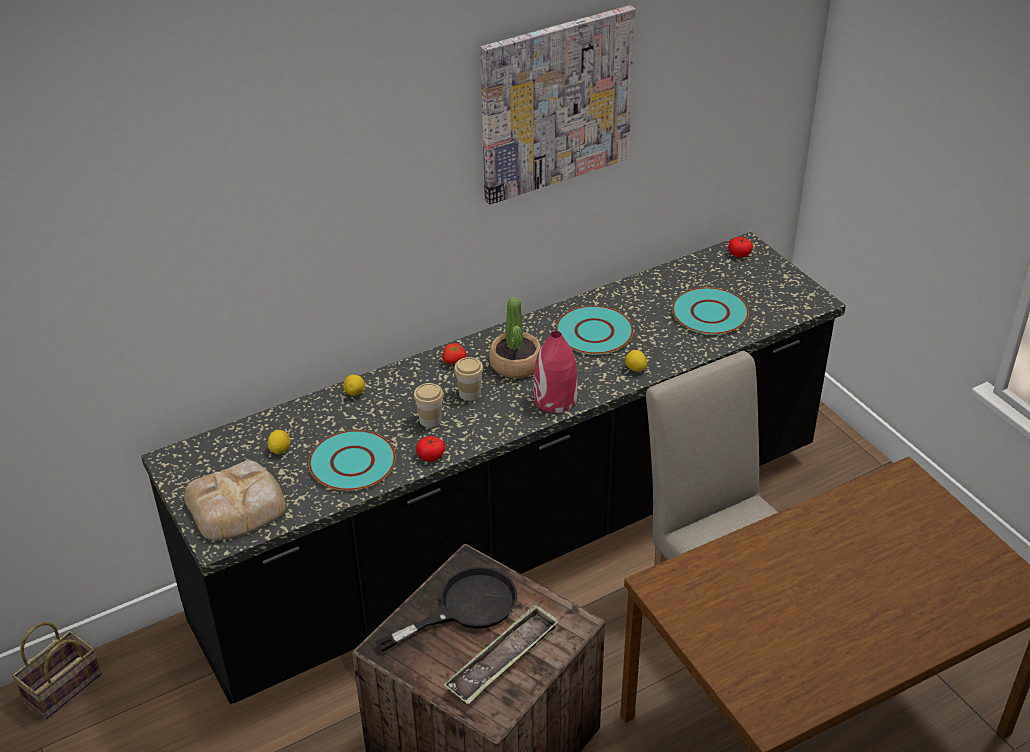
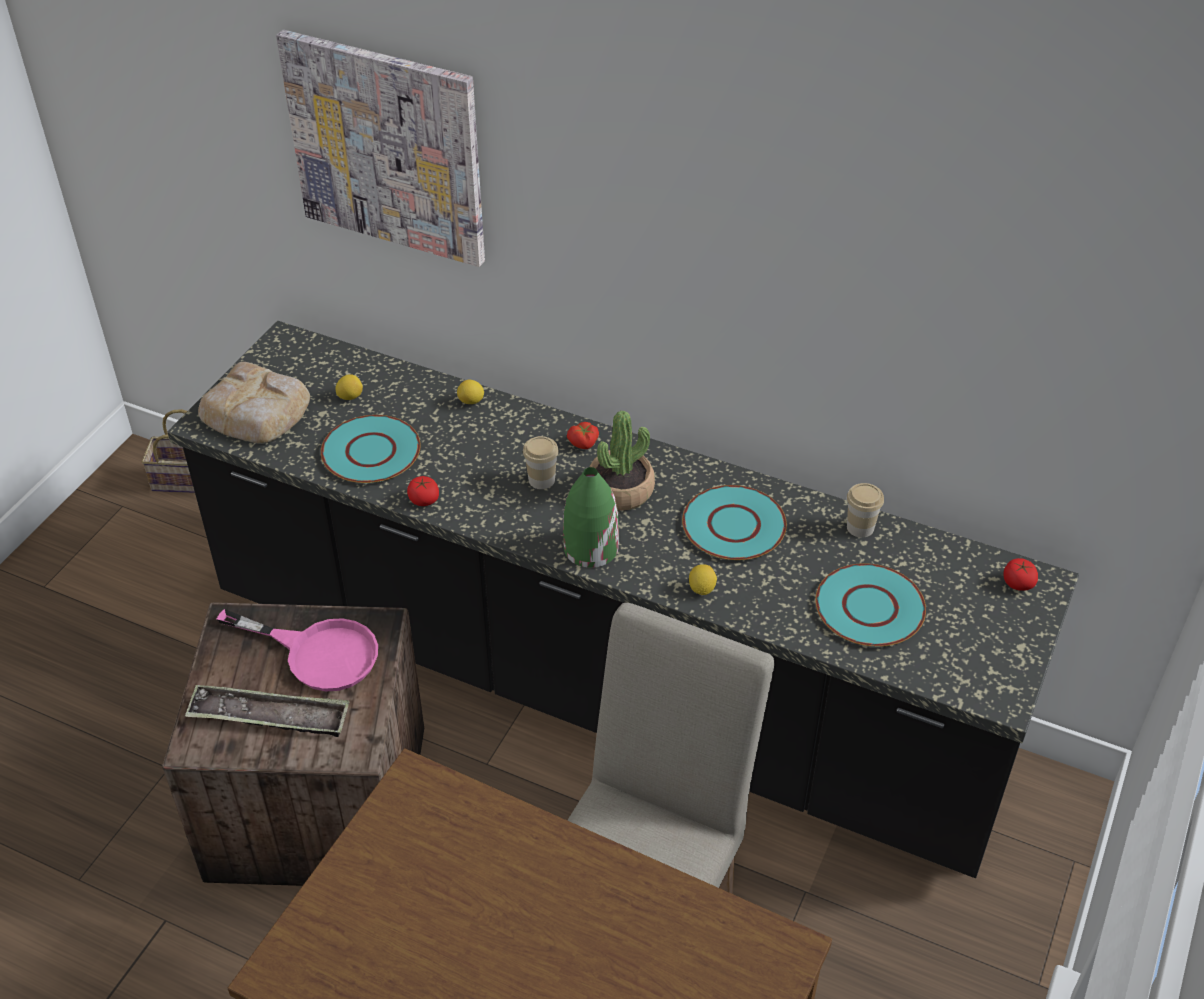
camera: 55 degrees right, 5 degrees up
black frying pan [375,567,518,652] -> pink frying pan [217,609,378,691]
cup [414,383,443,428] -> cup moved to [847,483,884,538]
picture [480,5,636,204] -> picture moved to [276,30,485,267]
red vase [534,331,577,413] -> green vase [563,467,619,568]

